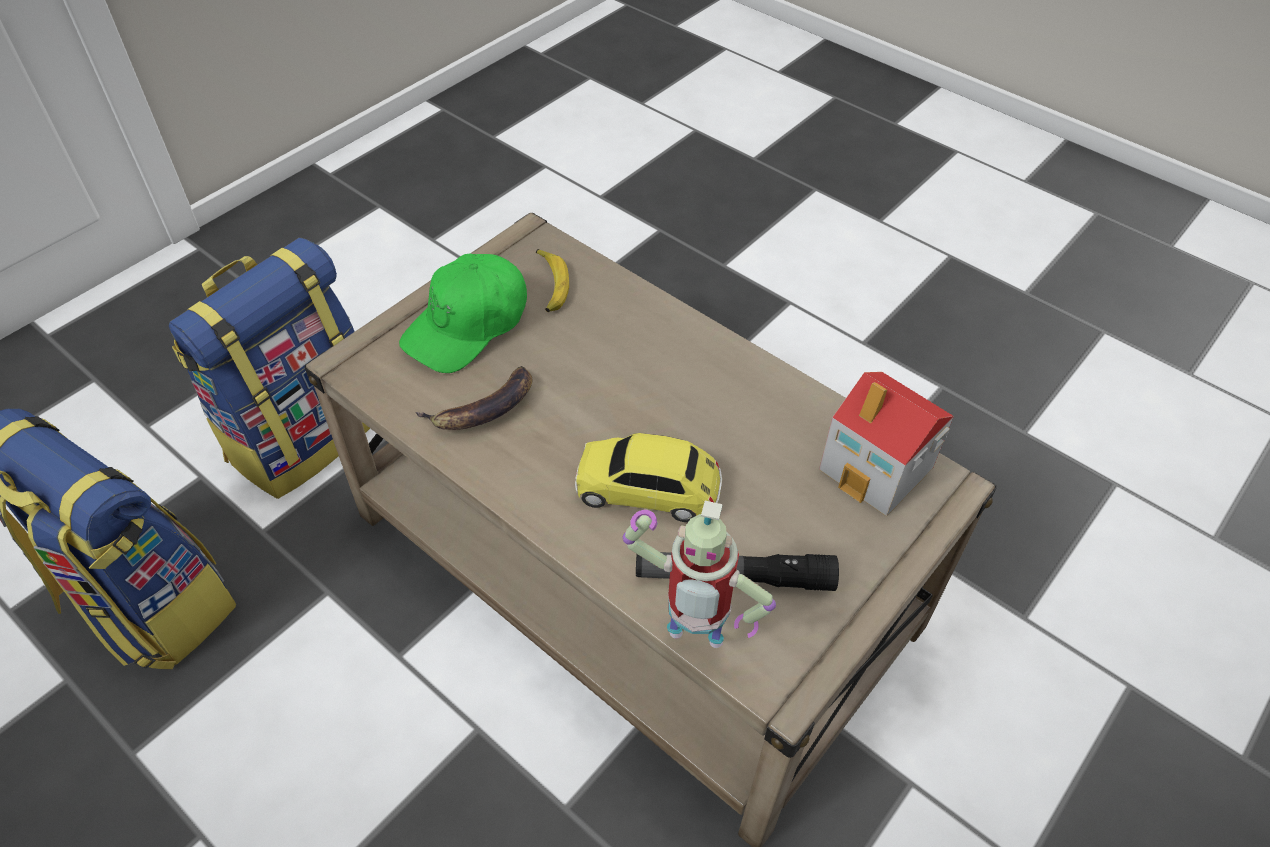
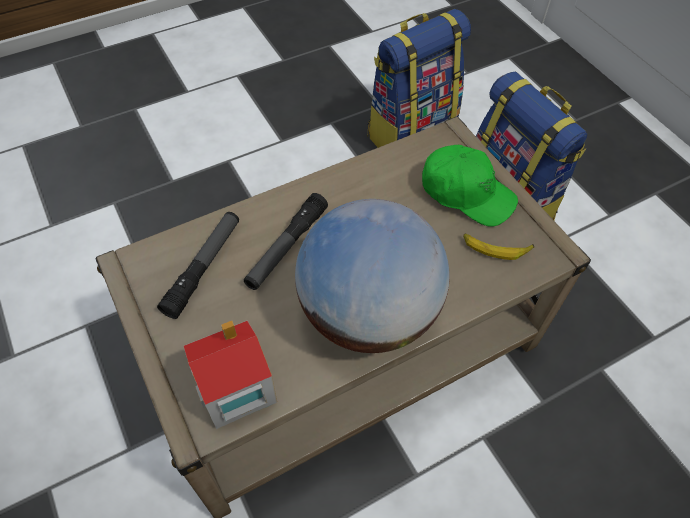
camera: 110 degrees right, 5 degrees up
green cap [399,254,527,373] -> green cap turned 150 degrees clockwise [422,145,518,227]
banana [415,366,532,430] -> none
toy car [575,433,722,522] -> flashlight [244,193,328,290]
toy robot [622,501,776,648] -> none
none -> globe [295,199,450,353]

